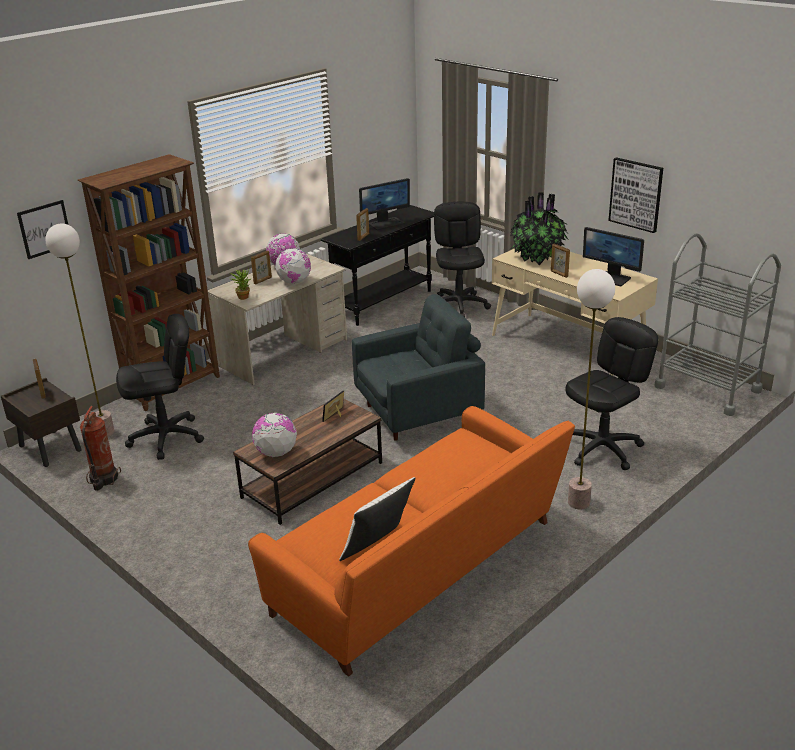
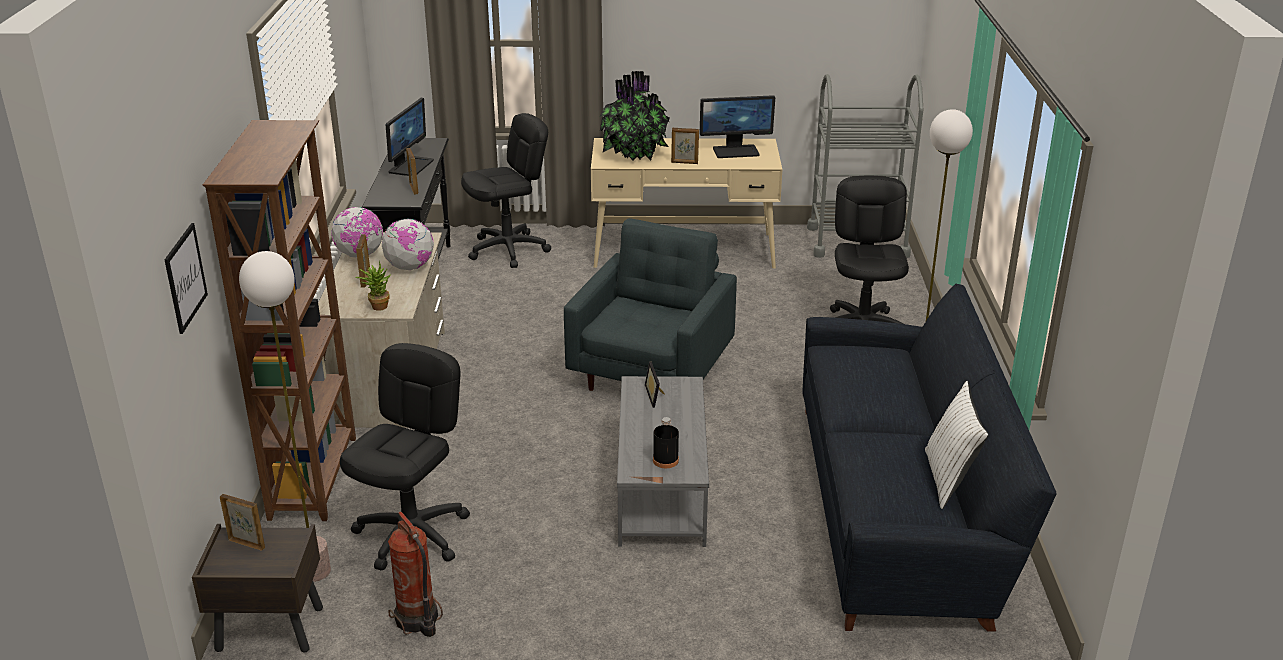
camera: 45 degrees left, 0 degrees up
brown coffee table [233,399,382,525] -> grey coffee table [617,376,709,547]
orange sofa [248,406,575,677] -> black sofa [802,284,1057,631]
globe [252,413,297,457] -> black bottle [653,417,679,468]
black office chair [434,202,491,317] -> black office chair turned 105 degrees clockwise [461,113,551,268]
picture [608,157,663,233] -> none

